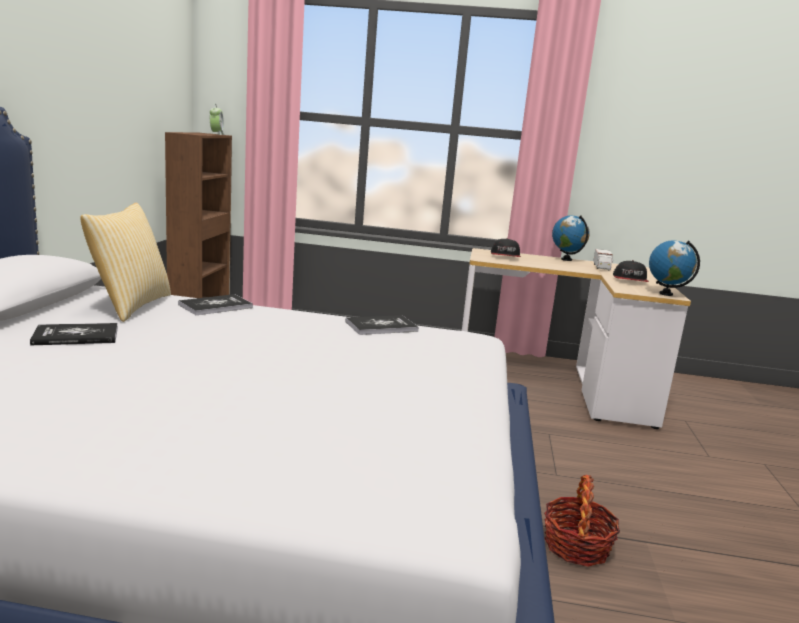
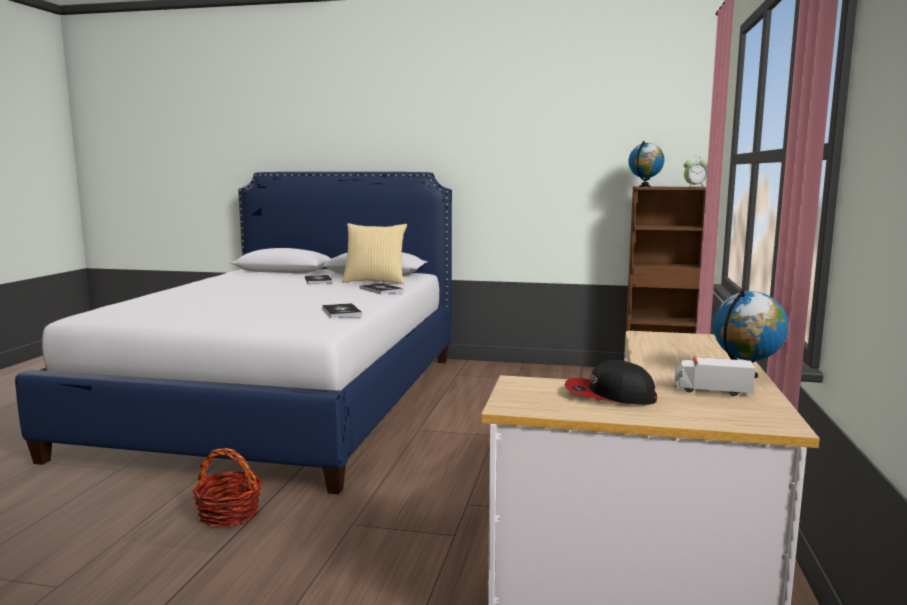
camera: 95 degrees right, 5 degrees down
cap [491,238,521,257] -> none
globe [649,240,700,296] -> globe moved to [629,141,664,187]

